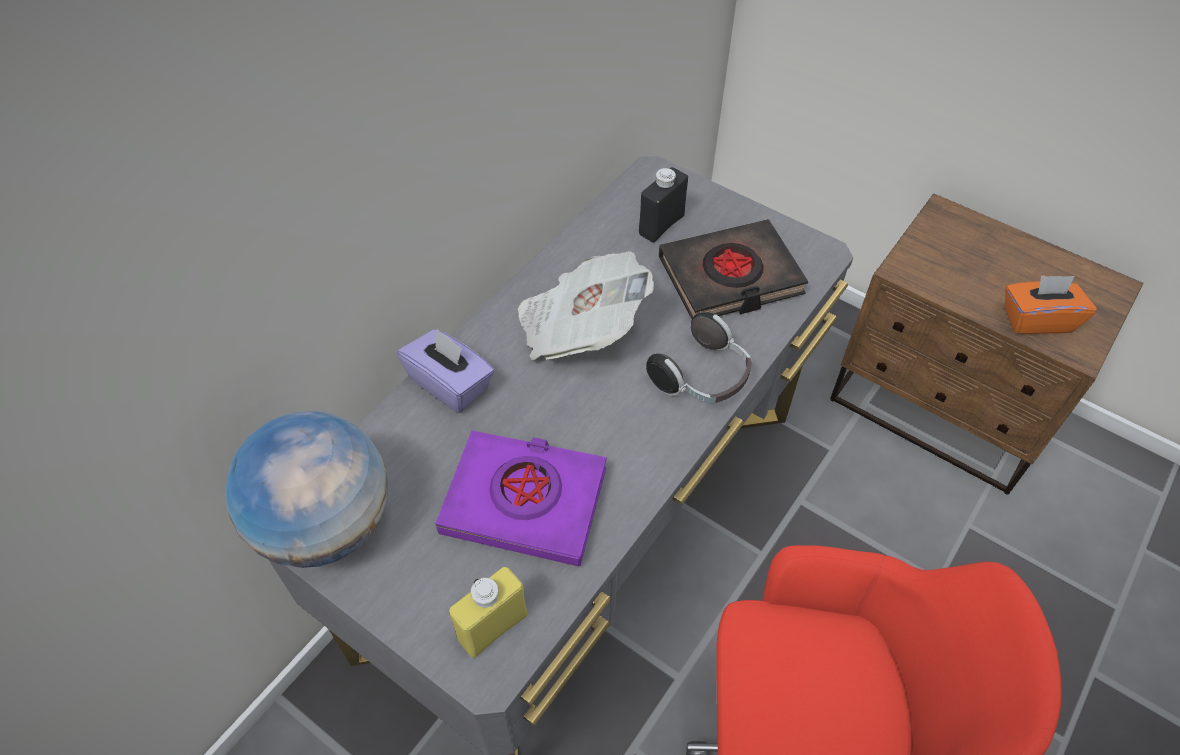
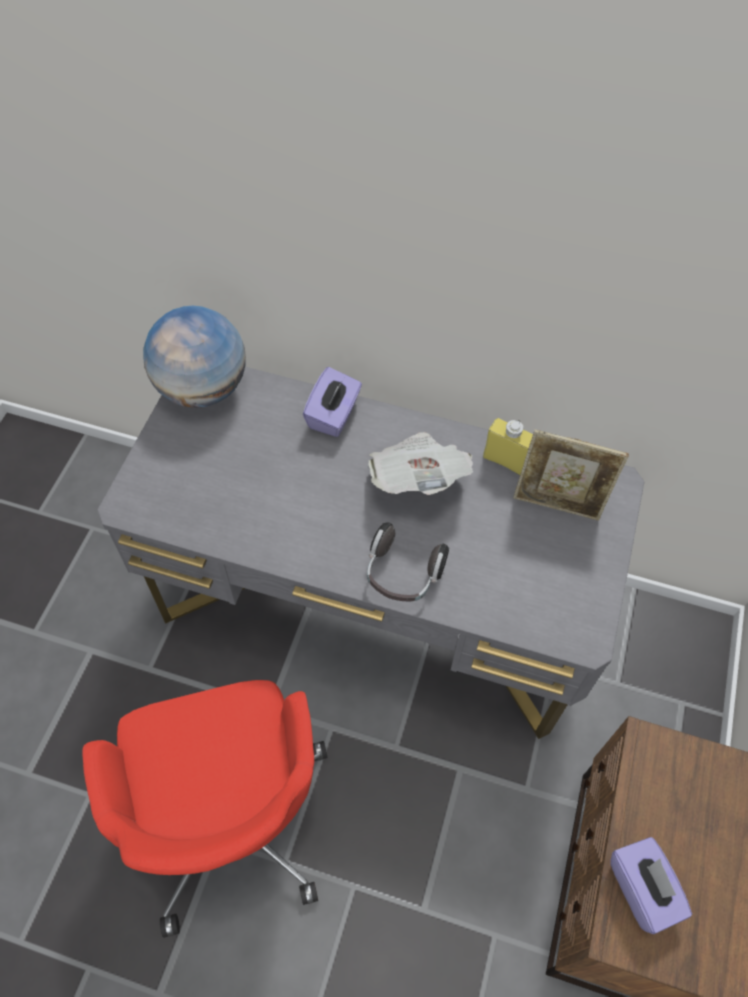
camera: 70 degrees right, 5 degrees up
purple book [435,430,606,566] -> none
yellow bottle [449,567,527,658] -> yellow bottle moved to [483,418,533,475]
black bottle [639,167,688,242] -> picture frame [513,430,629,520]
black book [659,219,808,319] -> none
orange tissue box [1005,275,1097,334] -> purple tissue box [611,837,692,934]

